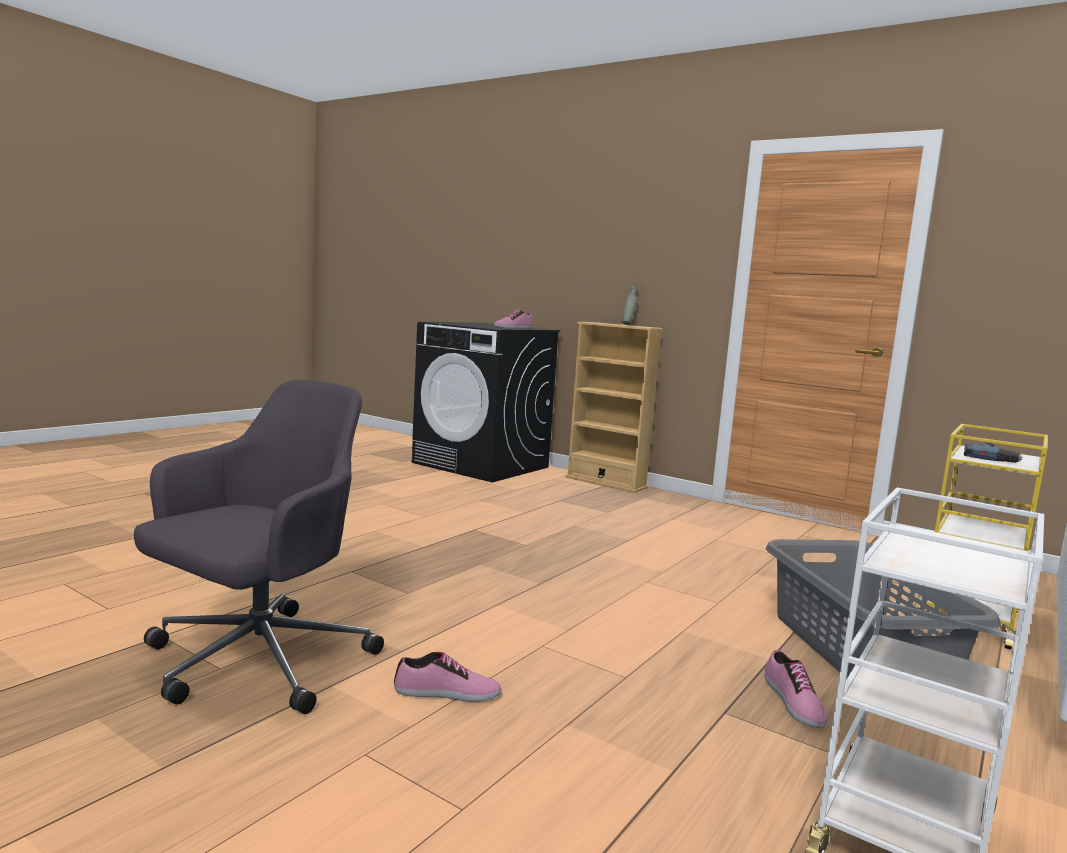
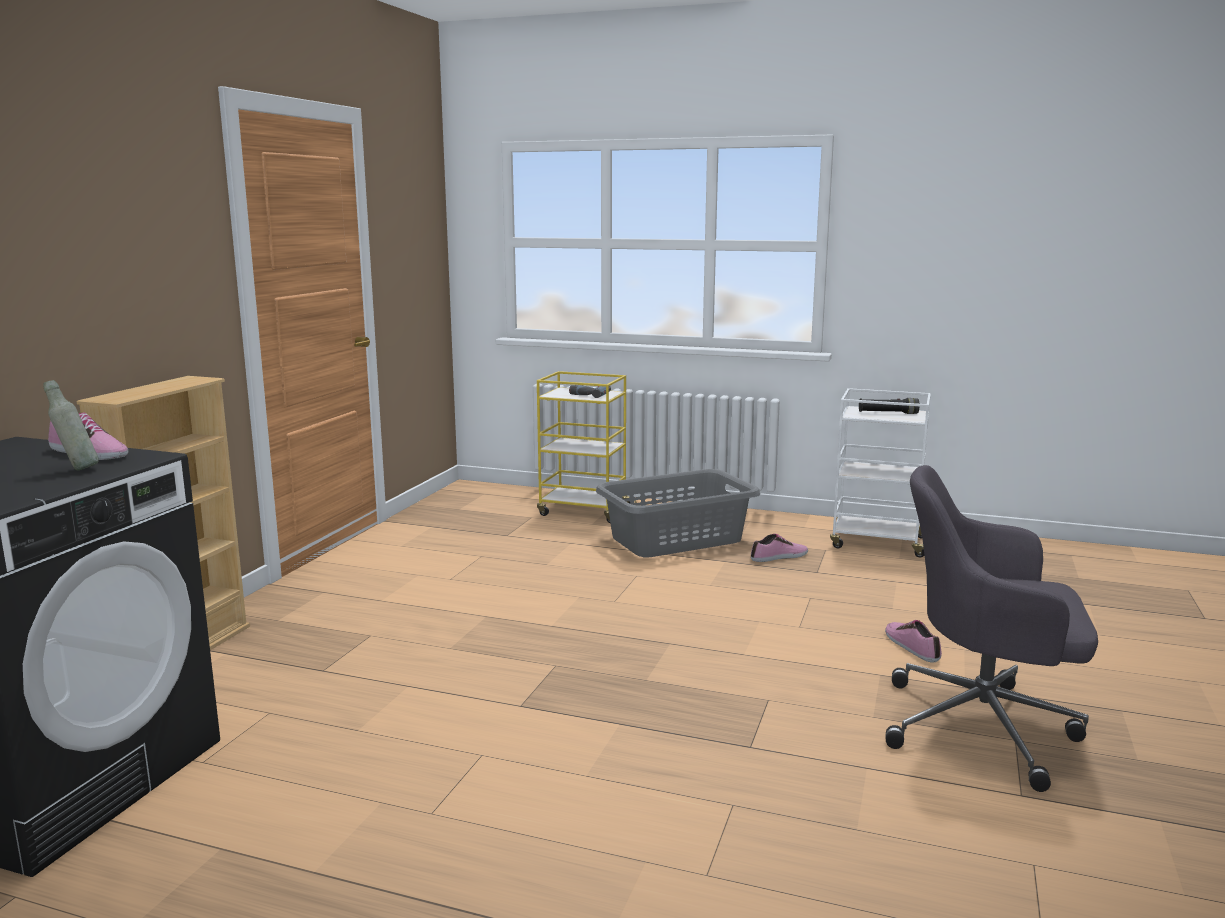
camera: 105 degrees left, 5 degrees up
grey bottle [622,285,637,325] -> grey bottle moved to [43,380,99,470]
none -> black flashlight [859,398,919,414]

